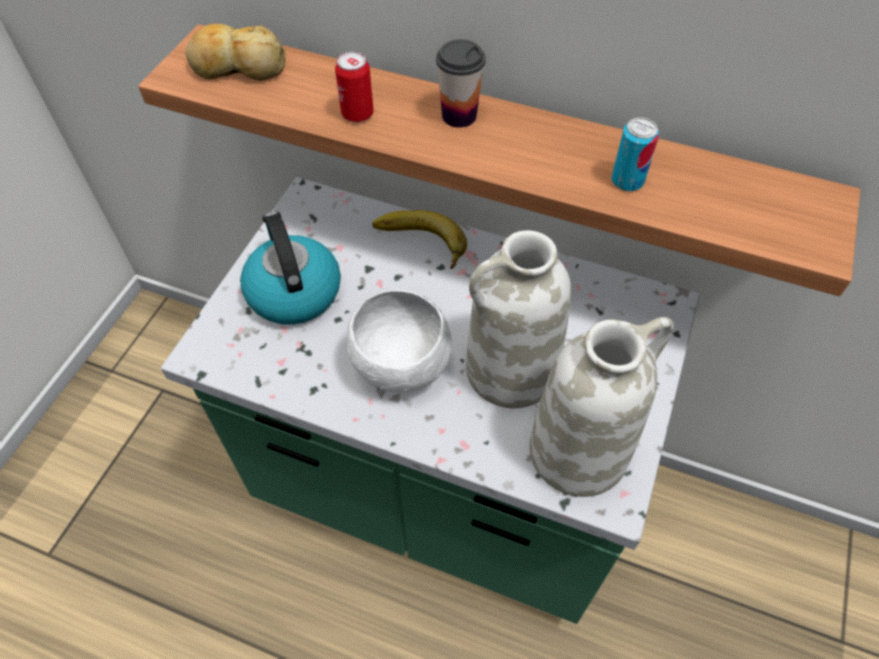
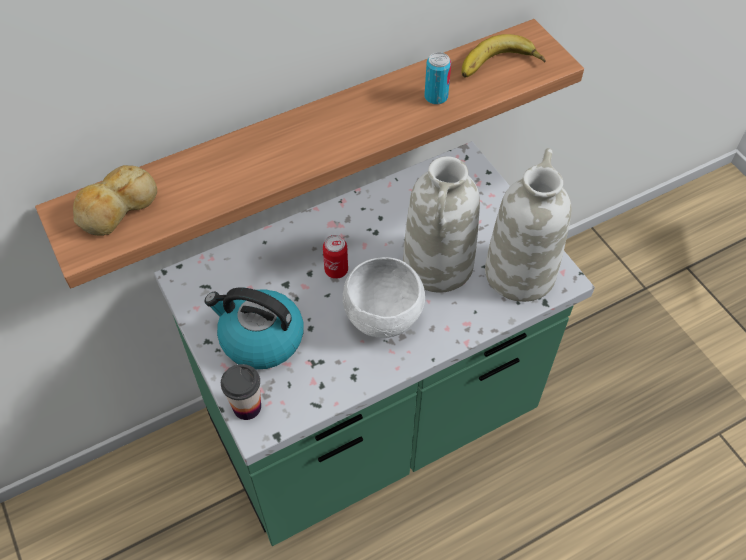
camera: 50 degrees left, 0 degrees up
can [335,51,374,122] -> can moved to [323,235,348,279]
banana [372,210,467,269] -> banana moved to [462,34,546,78]
cup [436,39,486,128] -> cup moved to [221,364,261,420]

